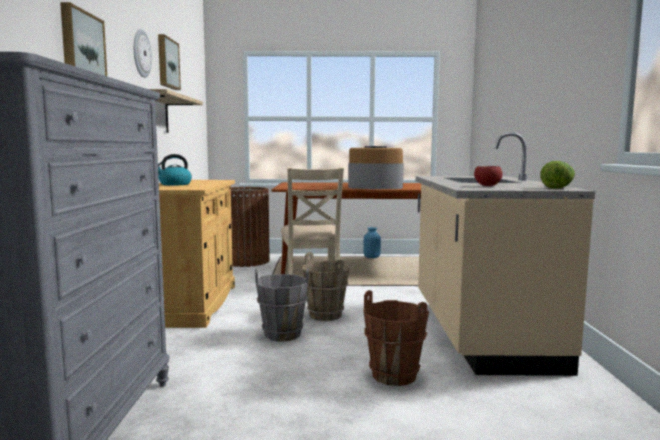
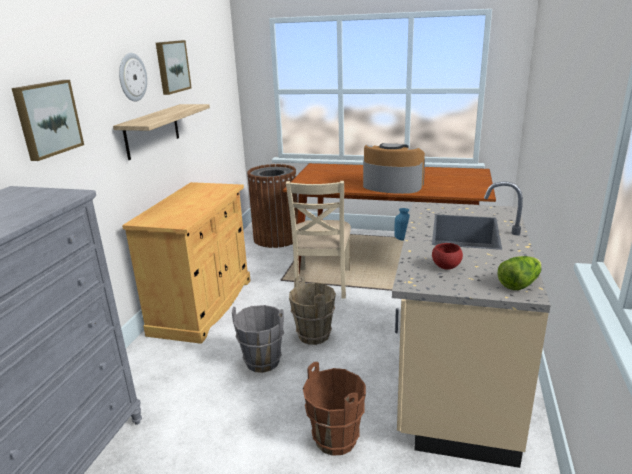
camera: 15 degrees right, 15 degrees up
kettle [158,154,192,186] -> none

